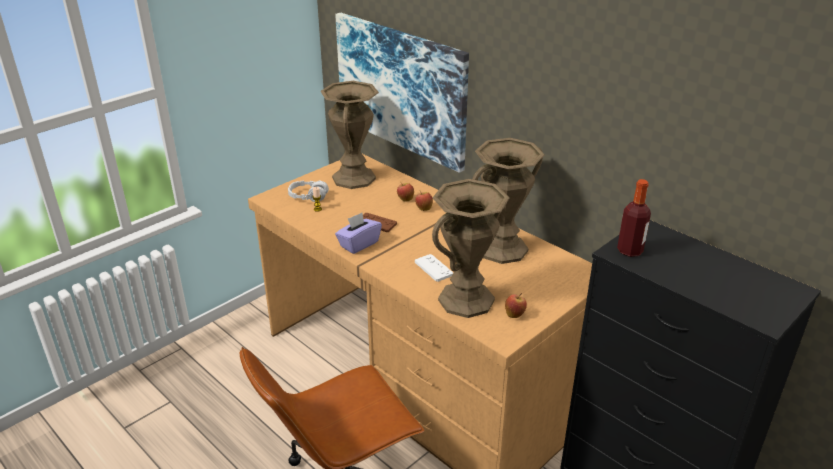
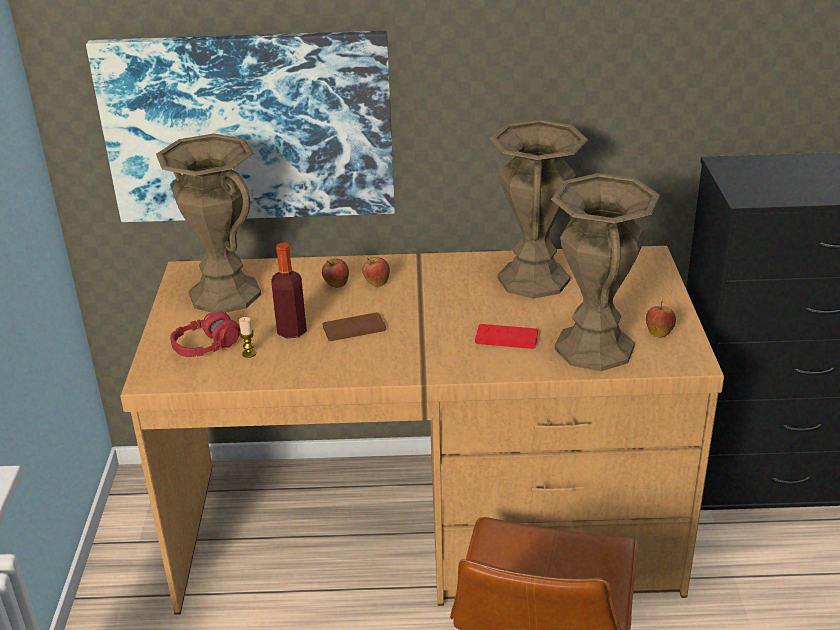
camera: 45 degrees left, 0 degrees up
grey headphones [288,180,329,202] -> red headphones [170,312,241,357]
purple tissue box [335,213,382,254] -> none
white game controller [415,254,453,282] -> red game controller [475,324,538,349]
bottle [617,179,651,257] -> bottle moved to [271,243,307,338]

